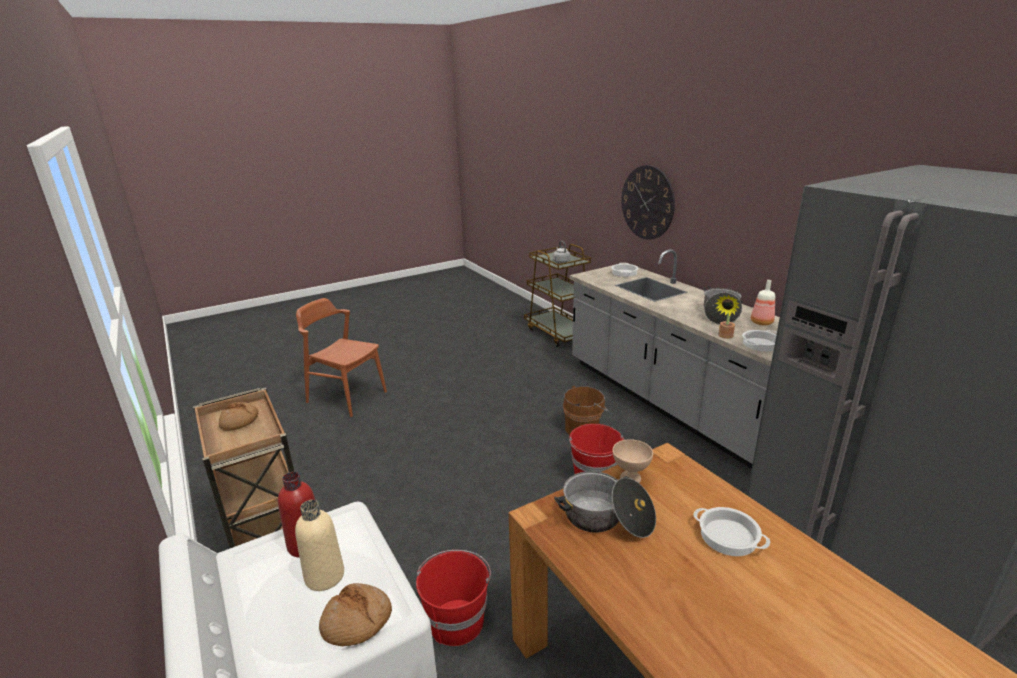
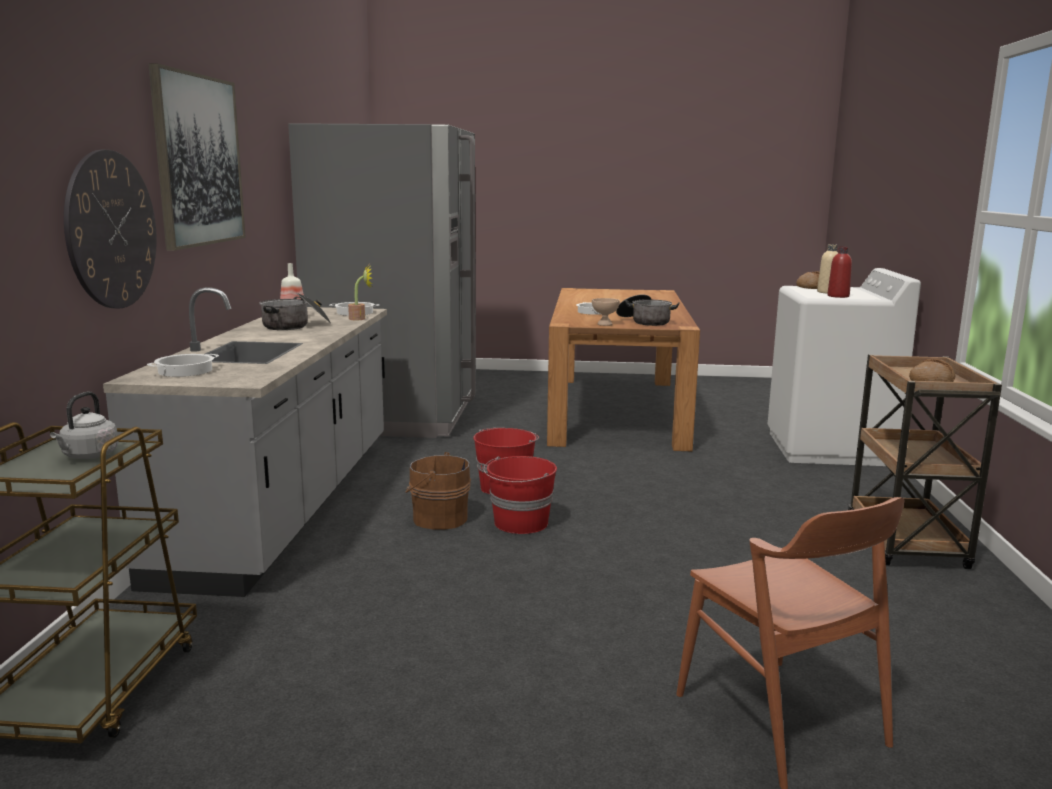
camera: 145 degrees left, 10 degrees down
red bucket [416,550,491,646] -> red bucket moved to [483,456,557,534]
none -> picture [148,64,246,251]

